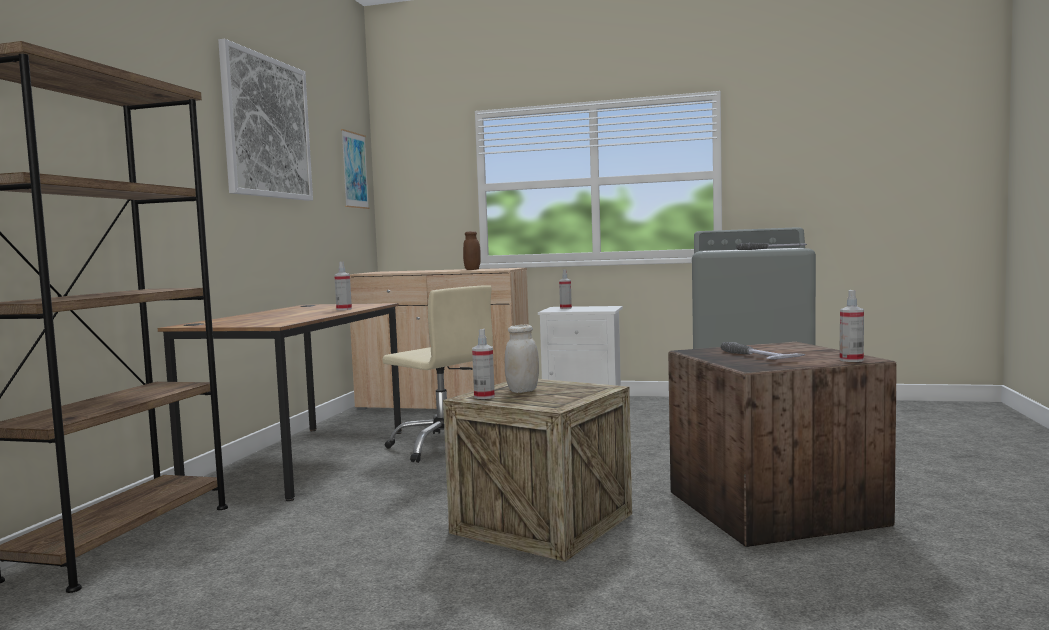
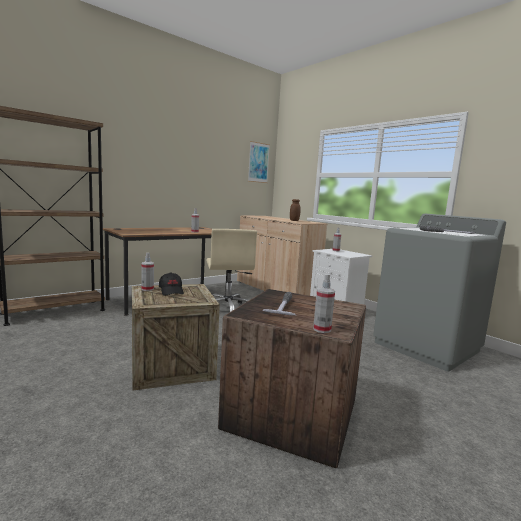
camera: 35 degrees right, 5 degrees up
picture [218,39,313,201] -> none
white jar [505,324,539,393] -> black cap [159,272,184,295]

